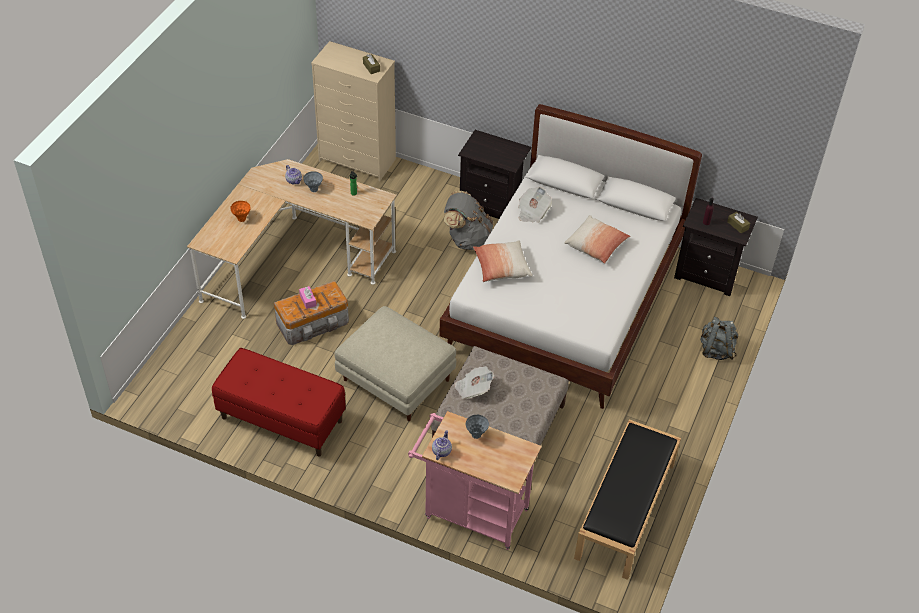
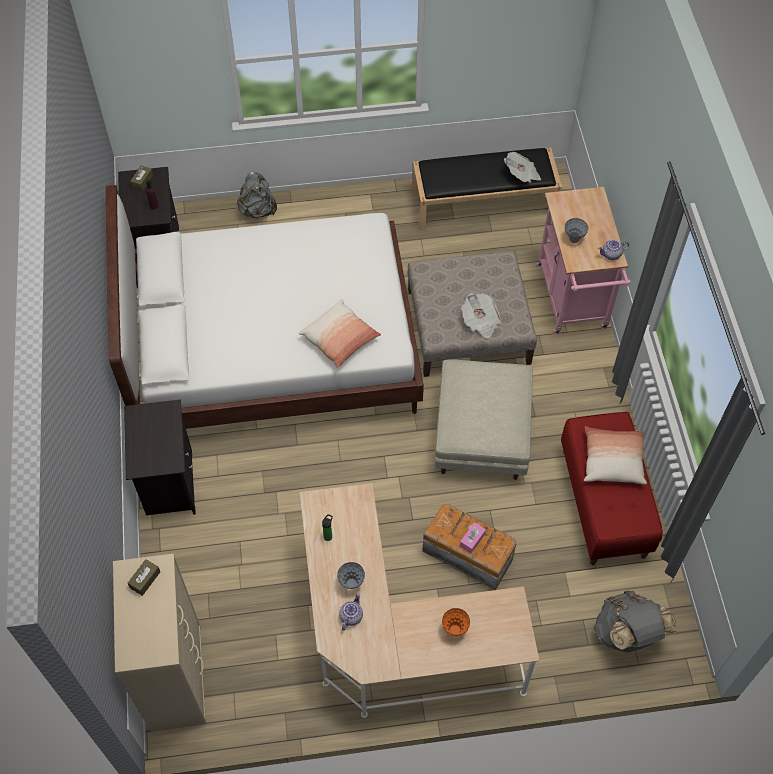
camera: 120 degrees left, 10 degrees up
grey backpack [444,191,493,250] -> grey backpack moved to [594,591,677,653]
newspaper [518,187,552,223] -> newspaper moved to [504,152,541,183]
pillow [564,215,631,264] -> pillow moved to [584,426,647,484]

